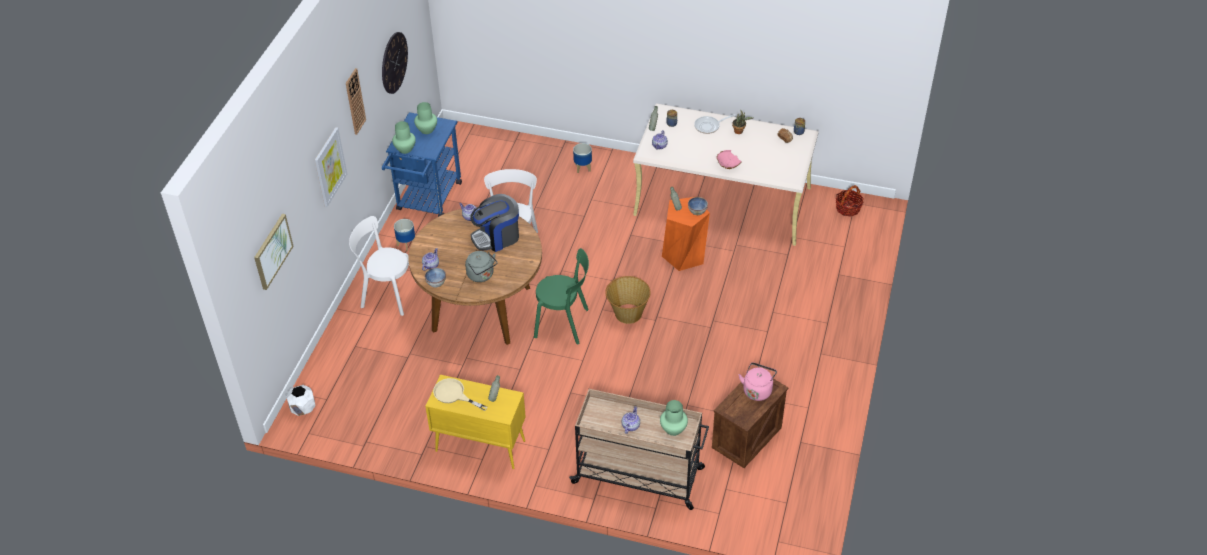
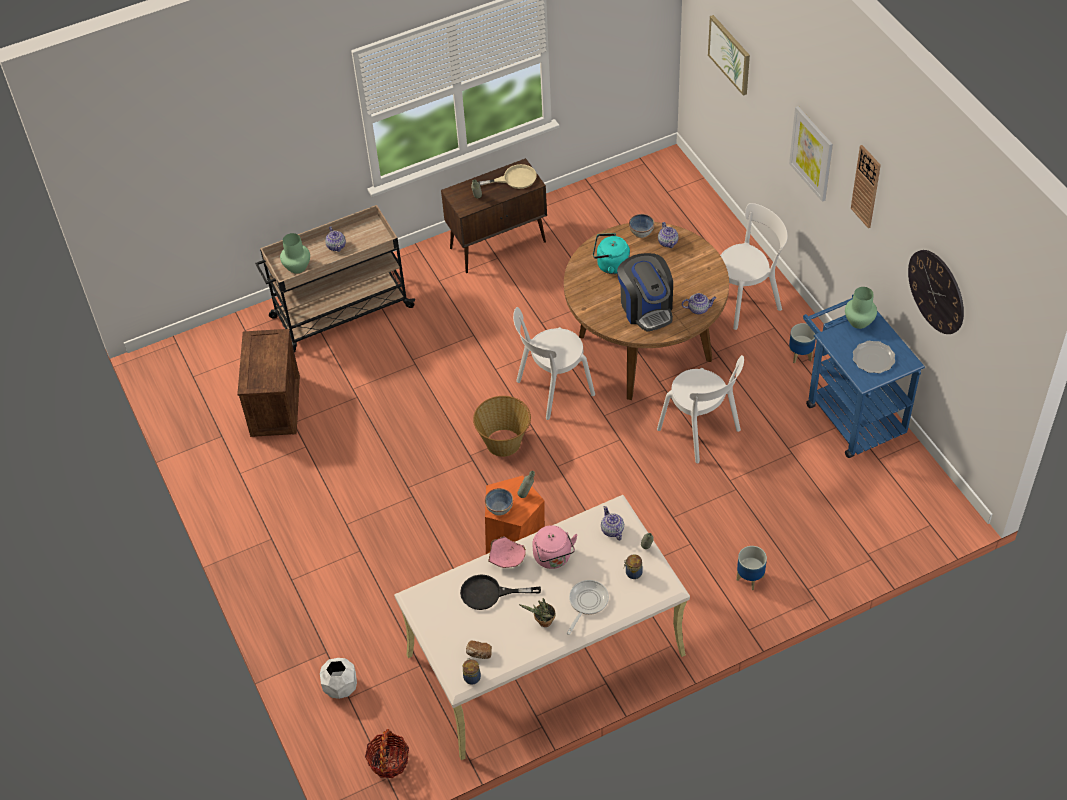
camera: 140 degrees right, 5 degrees up
white planter [286,385,316,416] -> white planter moved to [320,658,357,699]
green vase [414,102,437,134] -> plate [853,341,895,373]
yellow cabinet [425,375,526,469] -> brown cabinet [441,158,547,273]
grey kettle [465,251,497,282] -> turquoise kettle [593,233,630,274]
coffee machine [470,194,519,252] -> coffee machine turned 135 degrees clockwise [617,253,673,331]
green chair [534,248,589,344] -> white chair [513,307,595,420]
pink kettle [739,362,777,401] -> pink kettle moved to [532,525,578,569]
none -> black frying pan [460,574,541,610]

